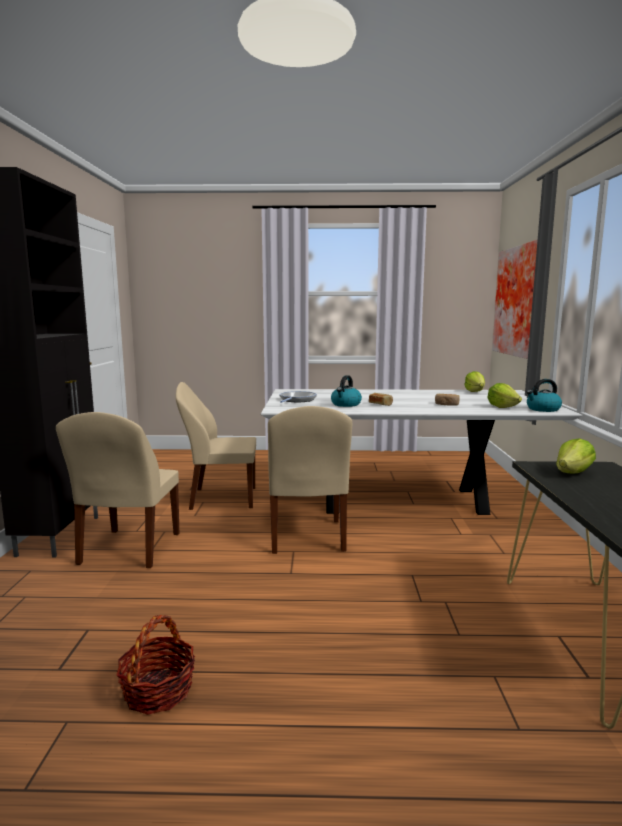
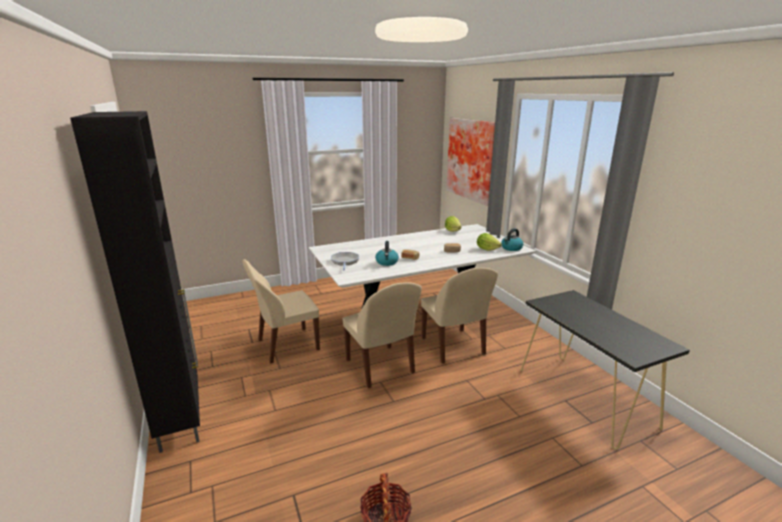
camera: 25 degrees left, 10 degrees up
beige chair [56,412,179,568] -> beige chair moved to [421,268,498,364]
lettuce [556,439,596,473] -> none

